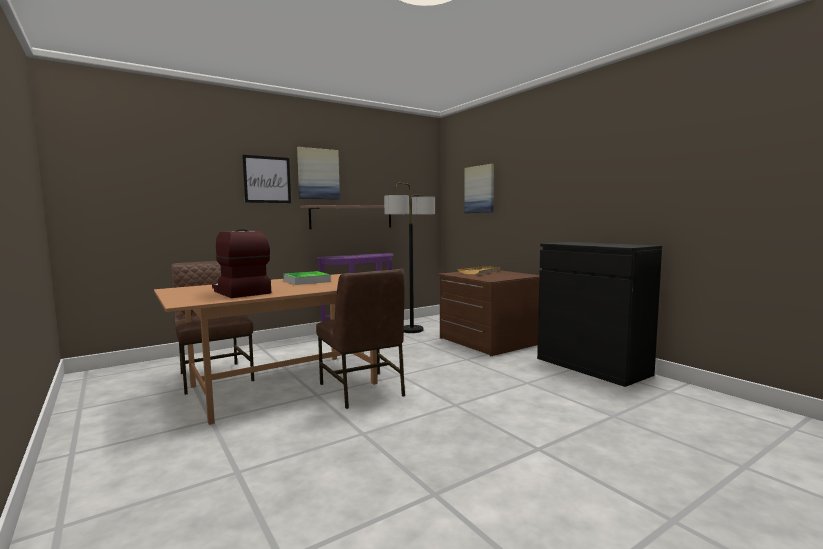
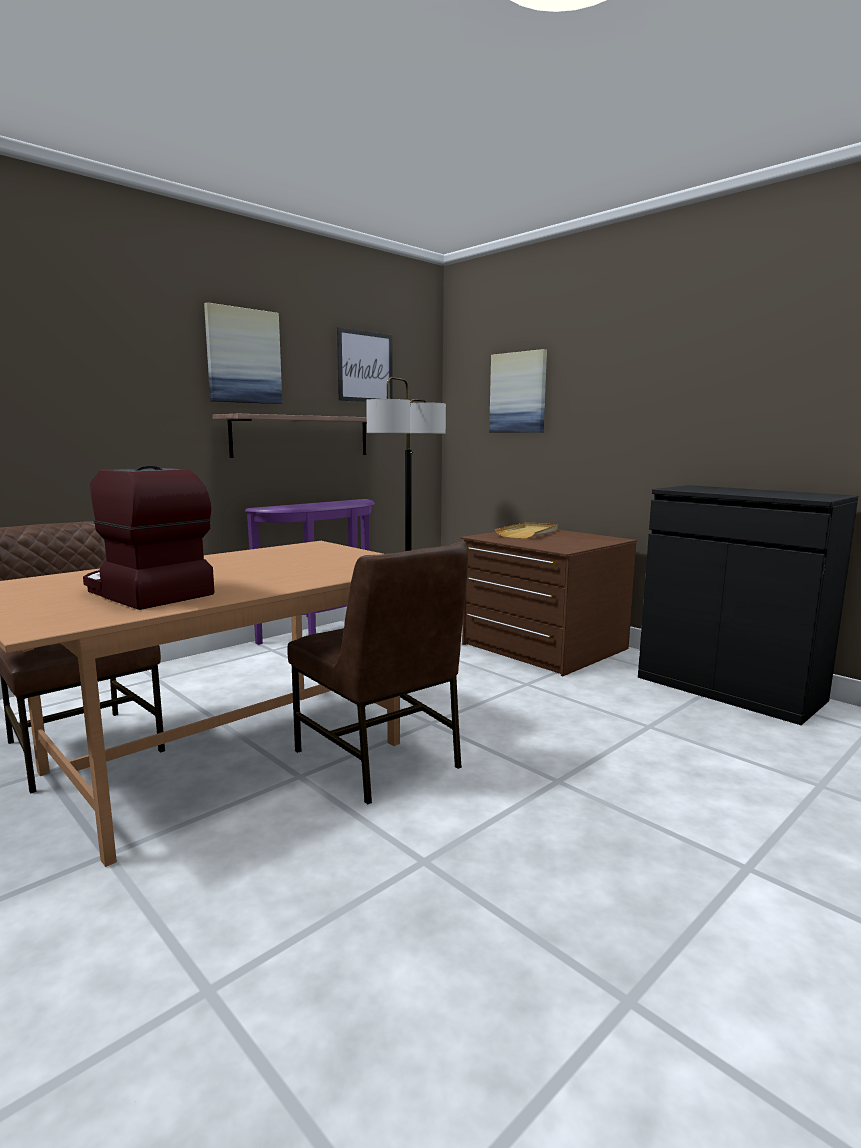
camera: 10 degrees left, 5 degrees up
picture [242,155,291,203] -> picture moved to [337,327,393,402]
tray [283,271,331,285] -> none

